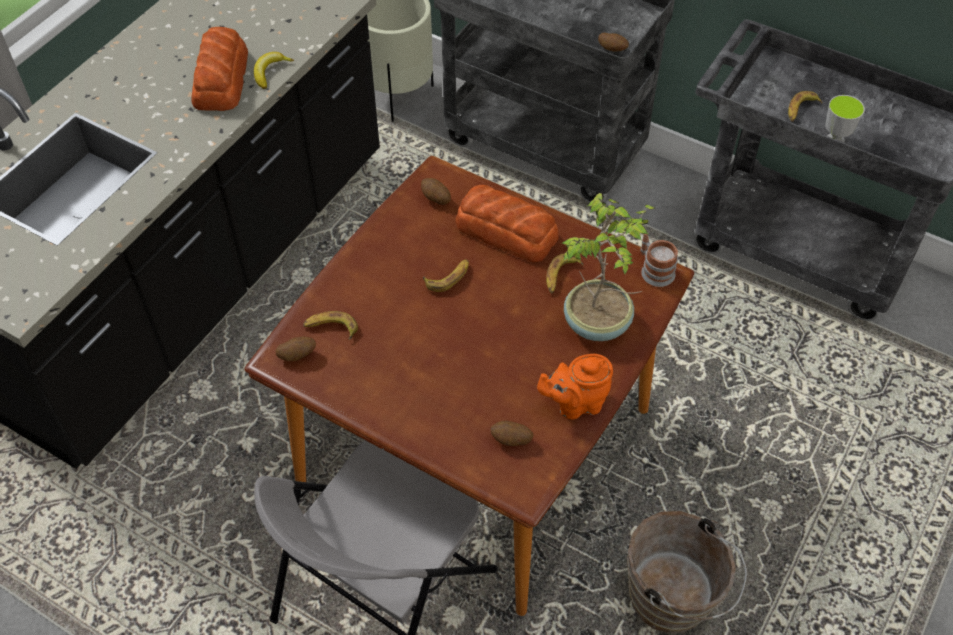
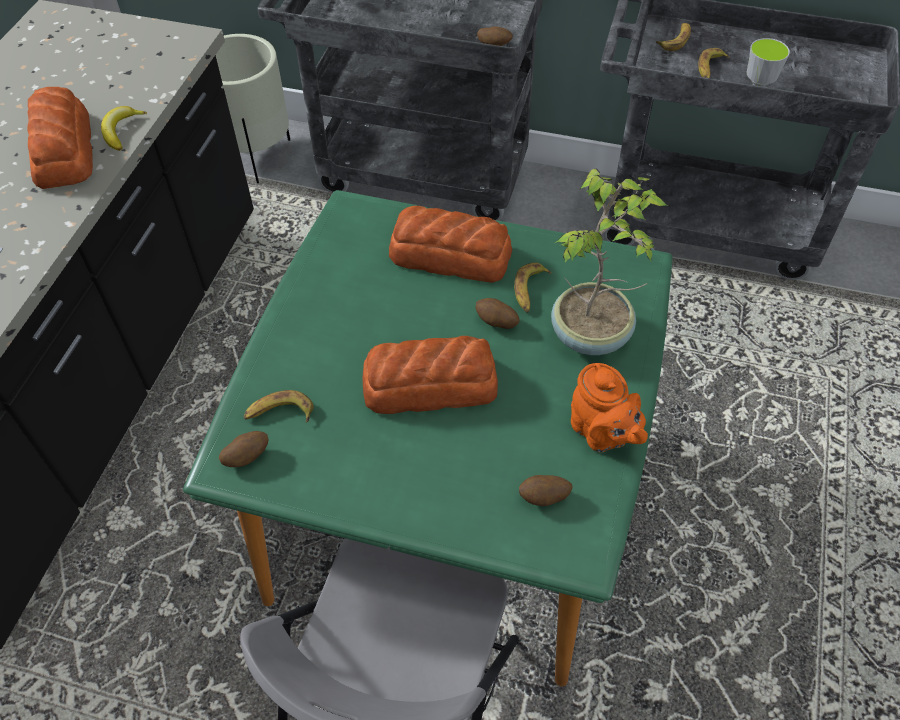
camera: 15 degrees left, 0 degrees up
brown dining table [244,156,694,616] -> green dining table [183,190,673,687]
potato [421,178,451,205] -> potato moved to [476,298,520,329]
banana [423,259,469,292] -> banana moved to [656,23,691,51]
orange teapot [537,354,613,419] -> orange teapot turned 90 degrees counterclockwise [571,363,648,452]
brown bucket [627,511,747,634] -> none
mug [640,234,678,287] -> none
none -> bread [363,336,498,414]

